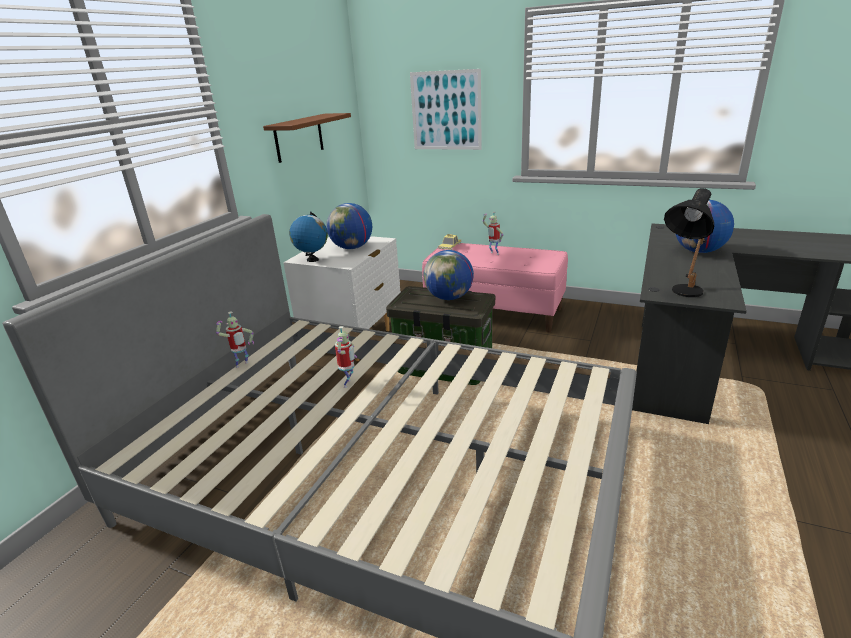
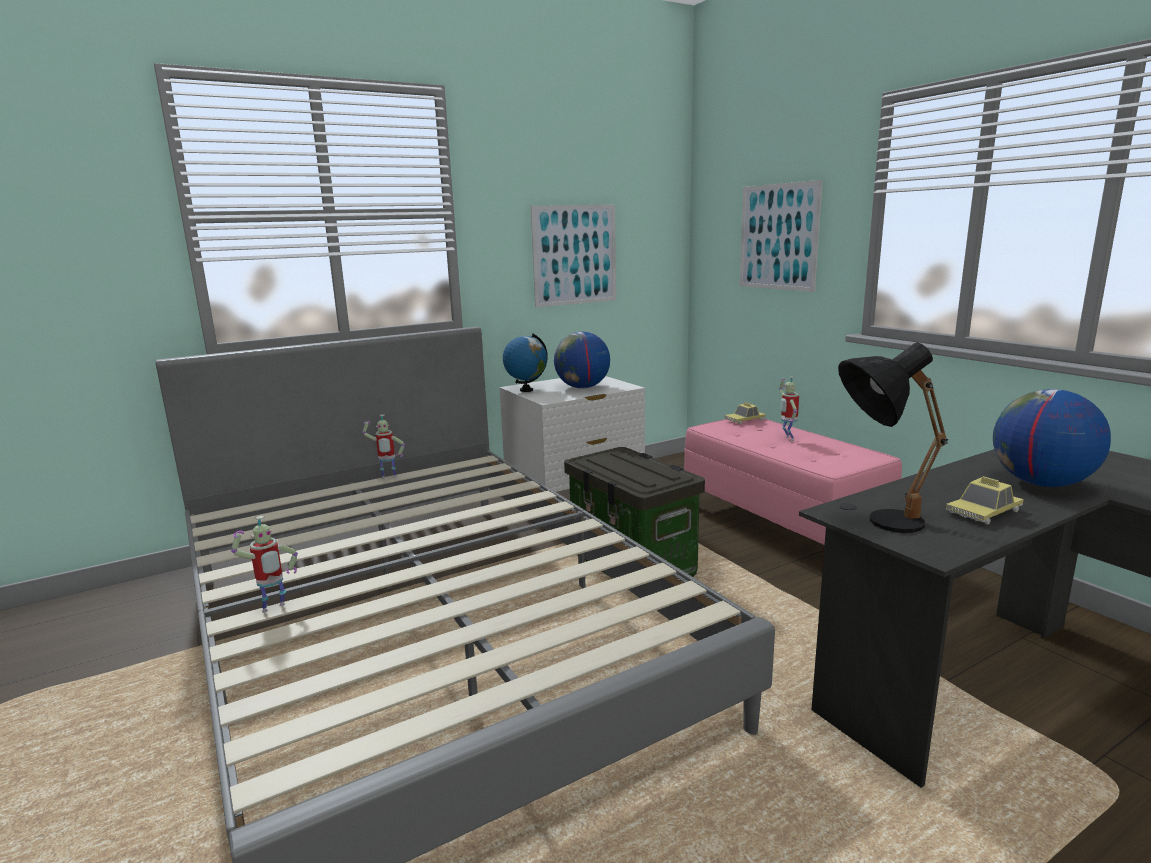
camera: 35 degrees right, 10 degrees down
brown shelf [263,113,351,163] -> picture [531,205,616,308]
toy robot [335,326,357,388] -> toy robot moved to [231,516,298,613]
globe [424,250,474,300] -> none
none -> toy car [946,476,1024,525]

